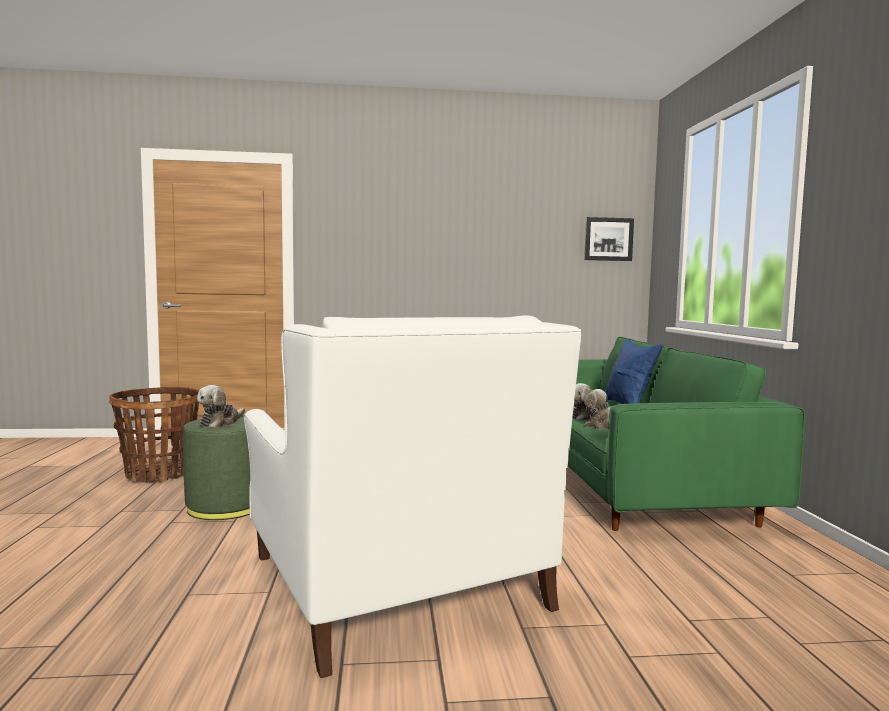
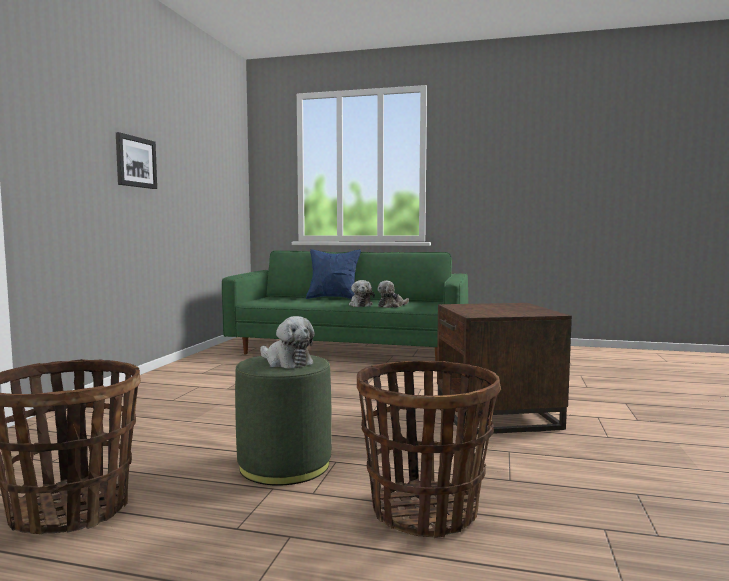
camera: 70 degrees left, 0 degrees up
white armchair [244,315,581,678] -> brown side table [437,303,572,434]
picture [584,217,634,261] -> picture moved to [116,132,157,189]
none -> basket [357,361,501,538]

